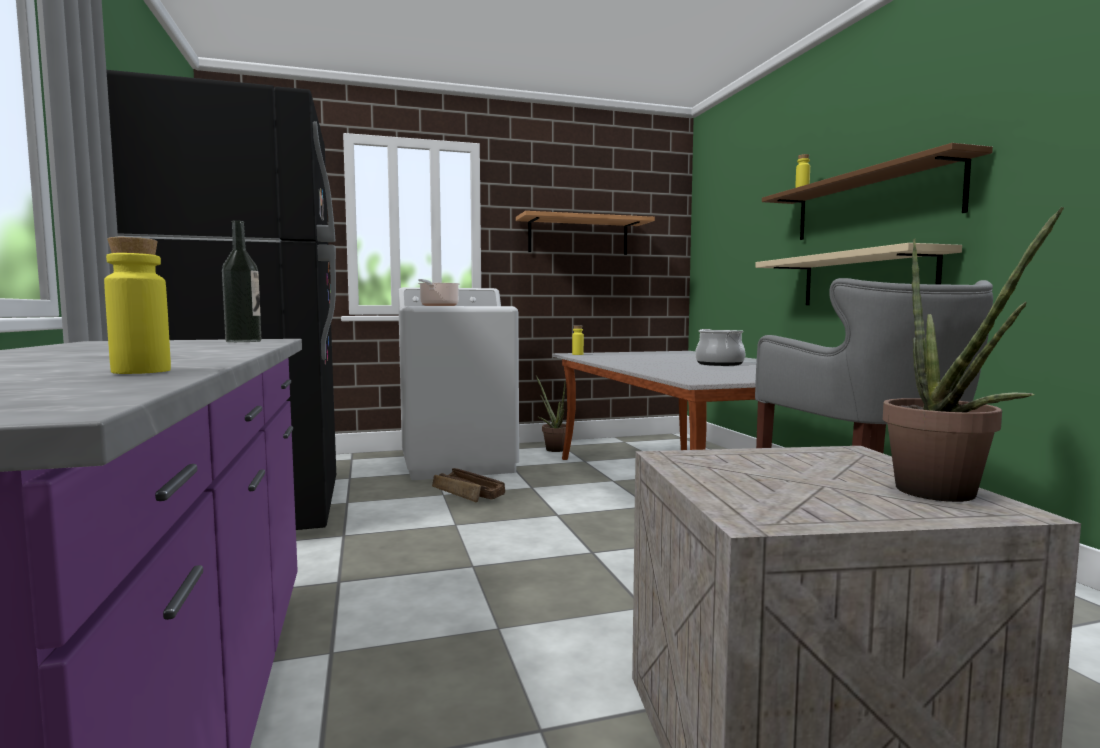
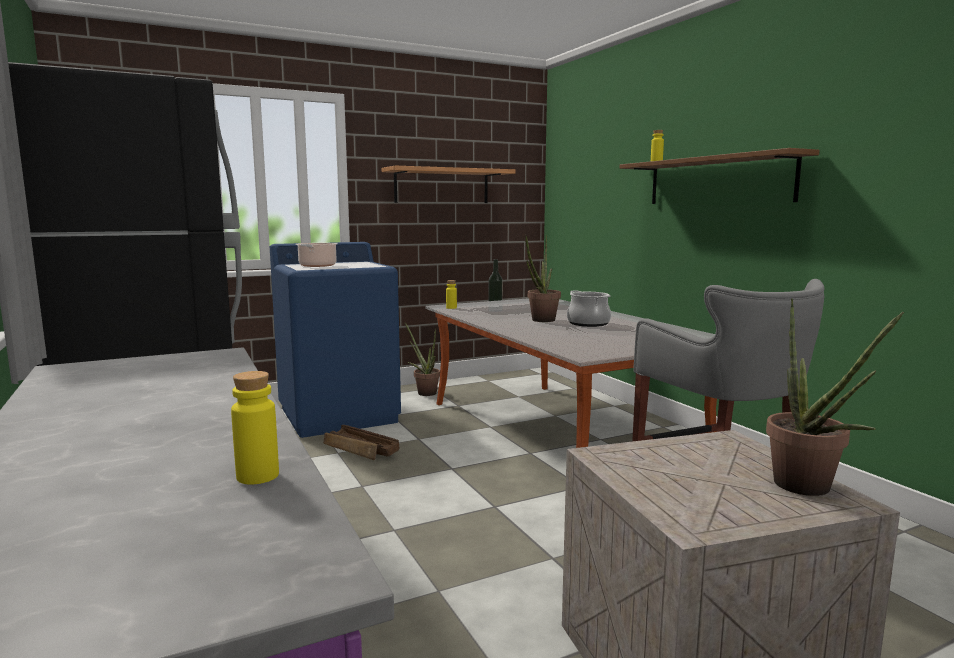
camera: 10 degrees left, 5 degrees up
bottle [222,220,261,342] -> bottle moved to [488,259,503,312]
white washing machine [398,287,519,480] -> blue washing machine [270,242,401,438]
beige shelf [755,243,962,305] -> none
none -> potted plant [525,235,561,322]

